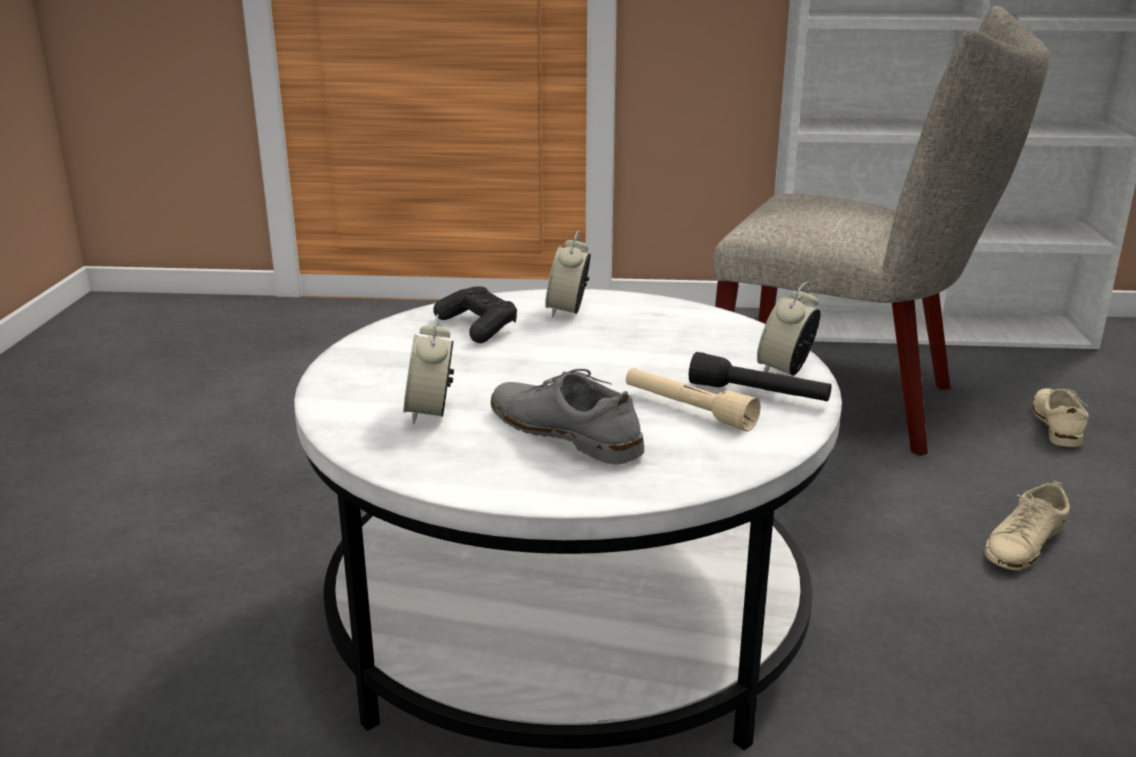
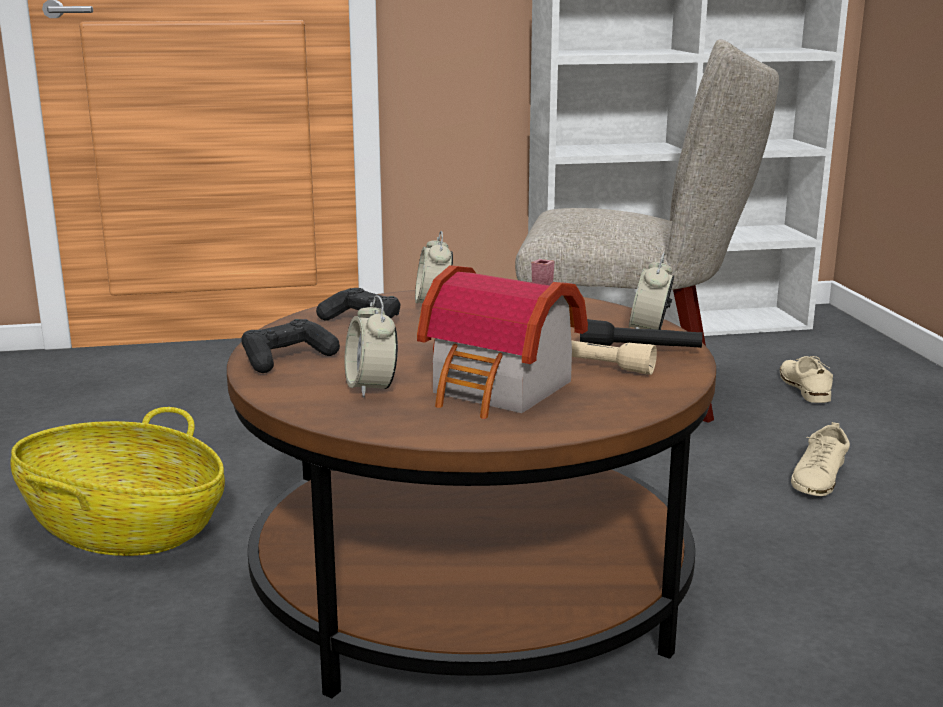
camera: 15 degrees left, 5 degrees down
white coffee table [294,289,842,750] -> brown coffee table [227,290,716,699]
grey shoe [491,369,644,465] -> toy house [417,259,588,419]
none -> basket [10,407,225,556]
none -> black game controller [241,319,340,373]

